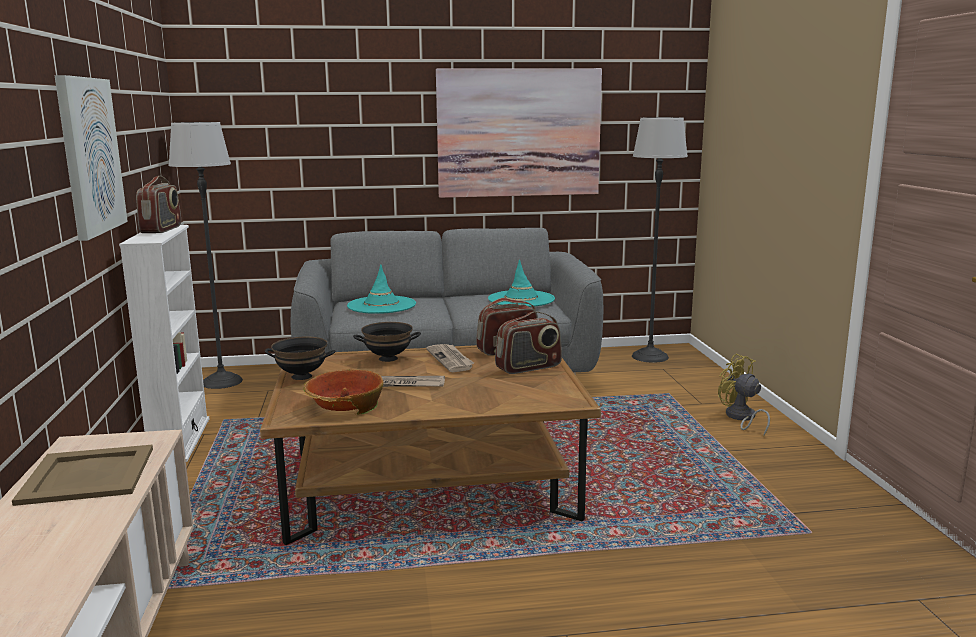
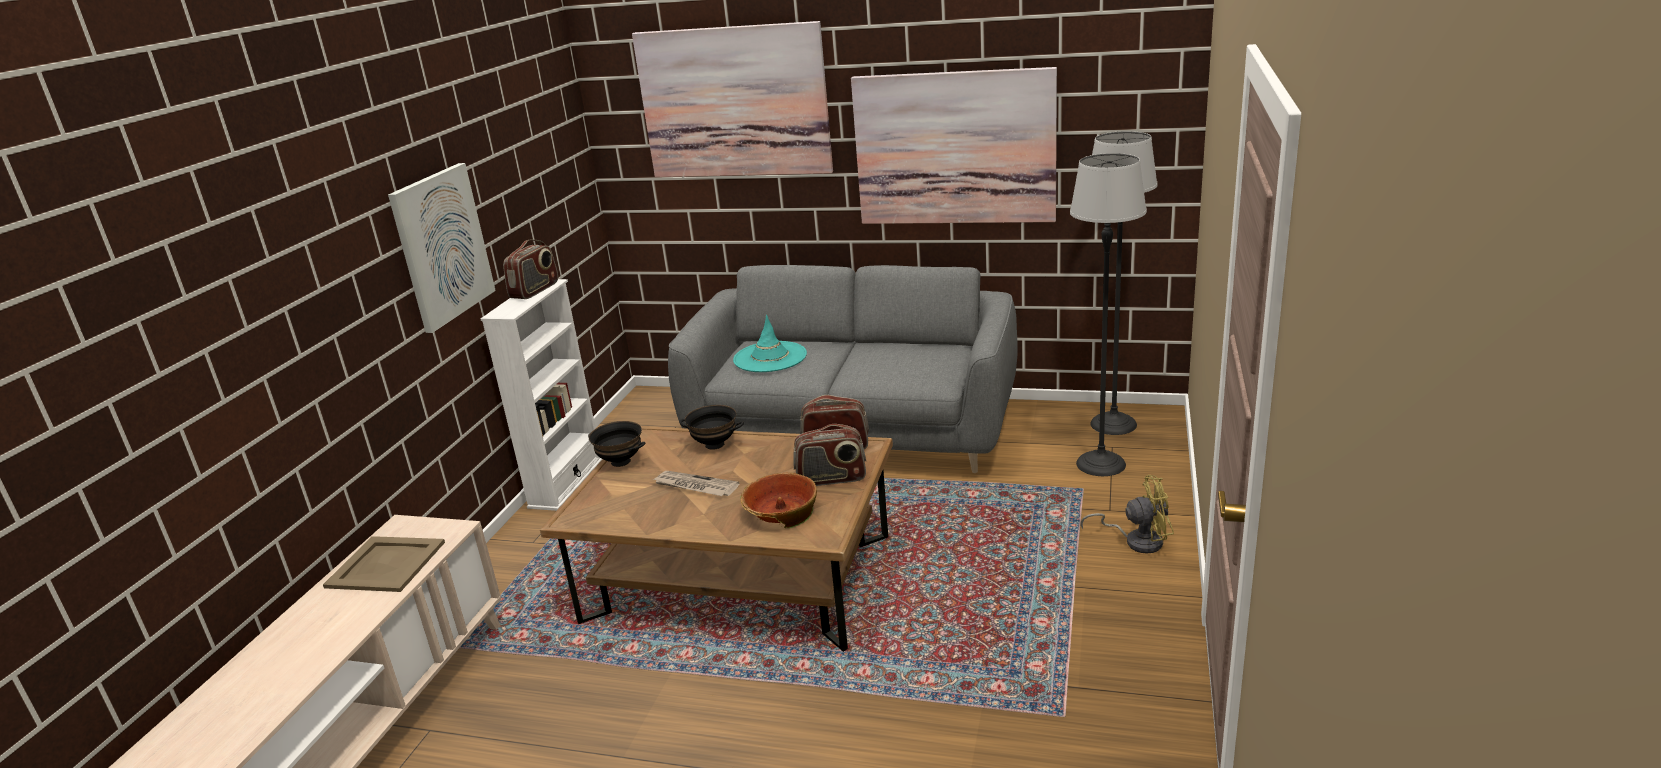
camera: 25 degrees right, 10 degrees up
floor lamp [169,122,243,389] -> floor lamp moved to [1070,153,1147,476]
bowl [303,369,384,414] -> bowl moved to [741,473,817,528]
newspaper [426,344,474,372] -> none
turquoise hat [488,259,555,307] -> none
yellow fan [718,354,770,436] -> yellow fan turned 105 degrees clockwise [1080,475,1174,554]
none -> picture [632,21,833,177]

